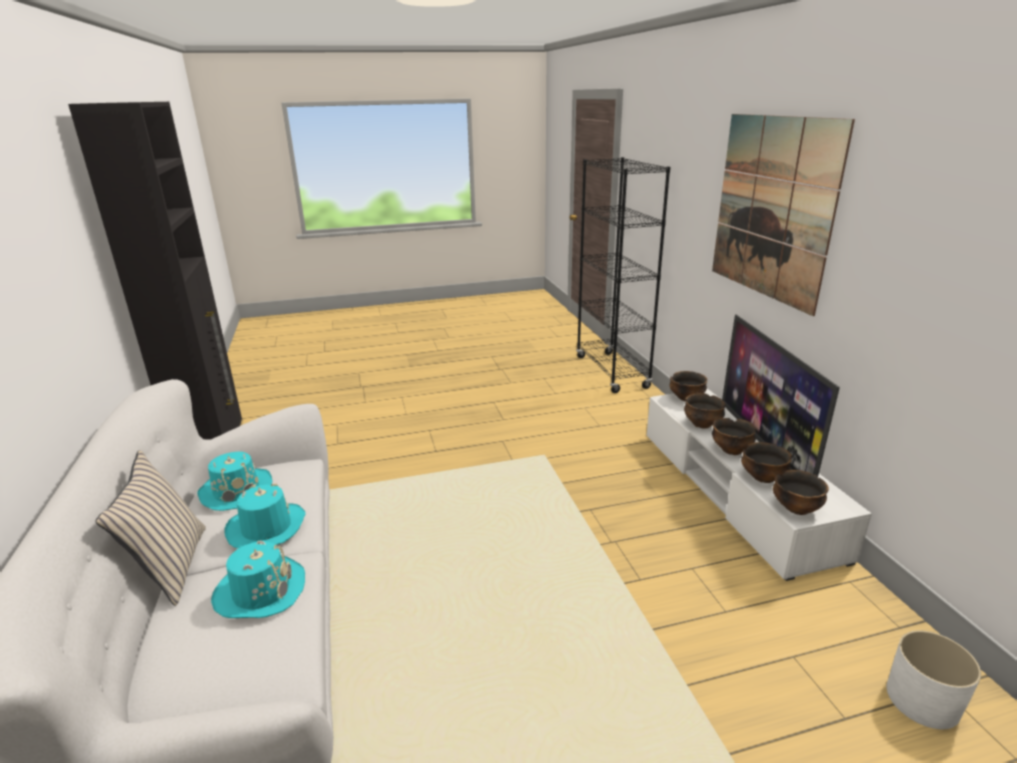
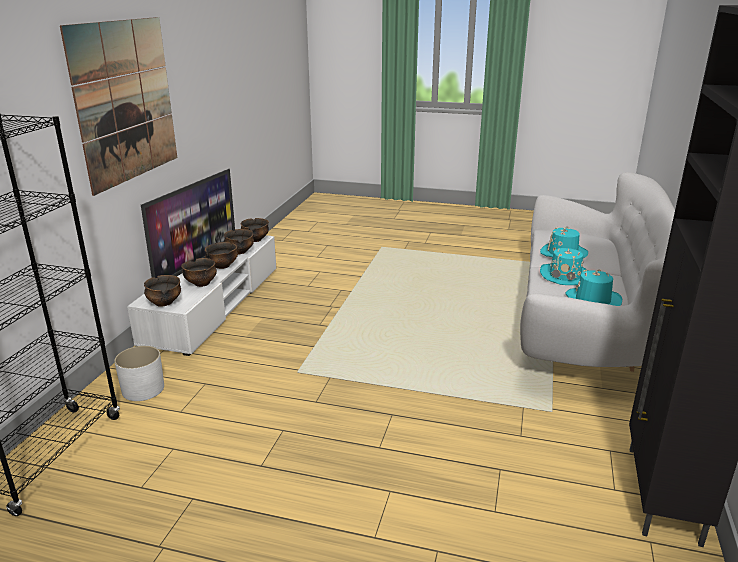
camera: 150 degrees left, 0 degrees up
beige pillow [96,450,206,606] -> none
white planter [887,630,981,729] -> white planter moved to [114,346,164,401]

